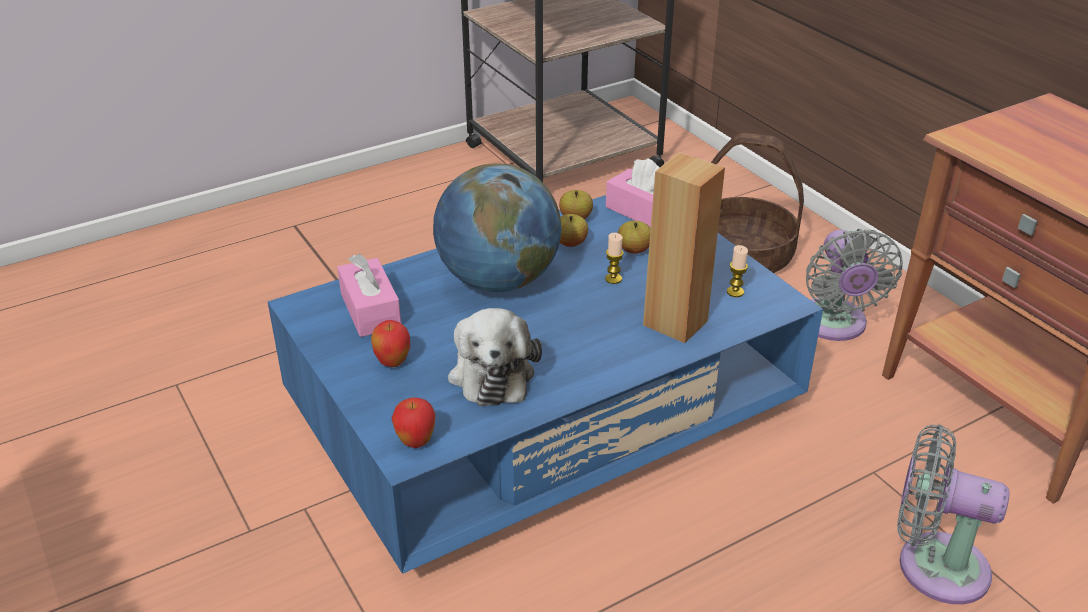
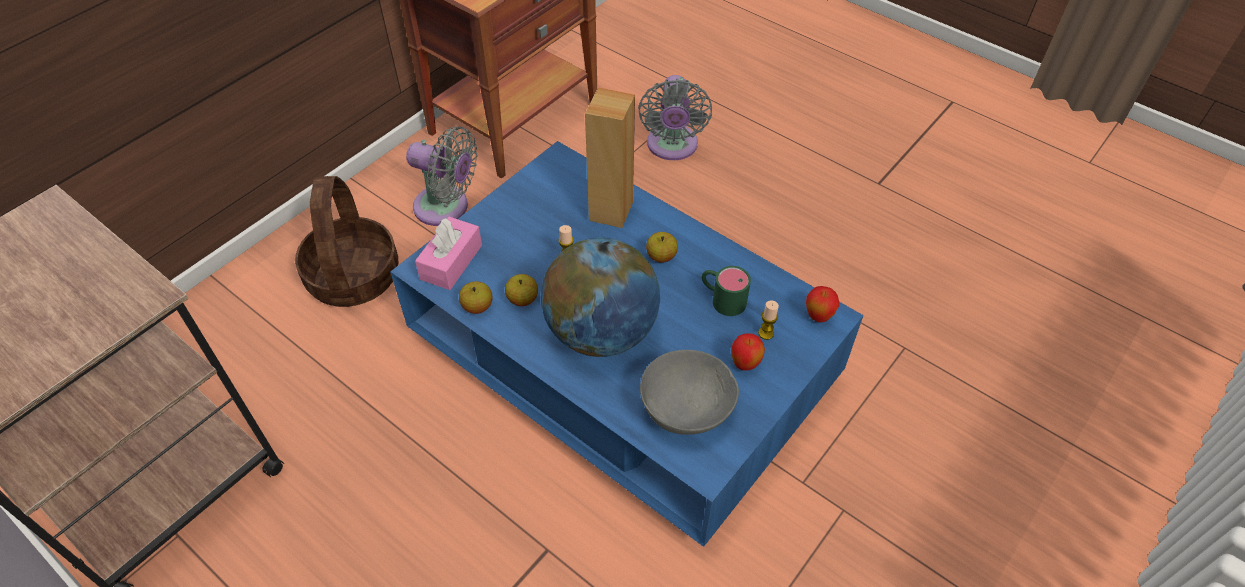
camera: 110 degrees left, 15 degrees up
pink tissue box [337,254,401,337] -> grey bowl [640,350,739,435]
plush toy [448,308,542,406] -> green mug [702,266,751,316]
apple [618,221,651,254] -> apple moved to [646,232,678,263]
candle [727,245,748,297] -> candle moved to [758,300,779,340]
grey fan [806,229,903,341] -> grey fan turned 45 degrees clockwise [406,127,477,226]

